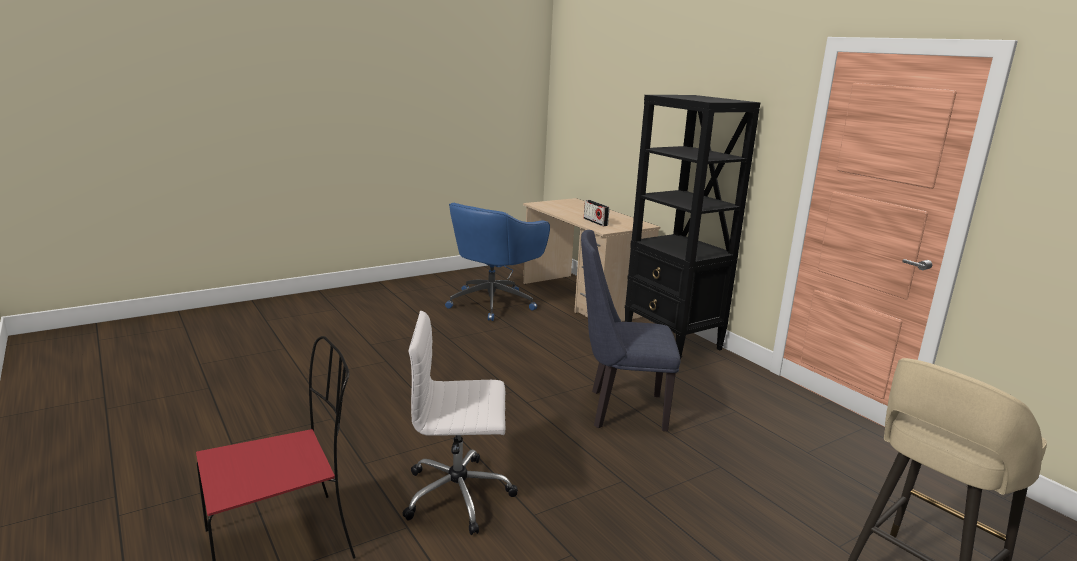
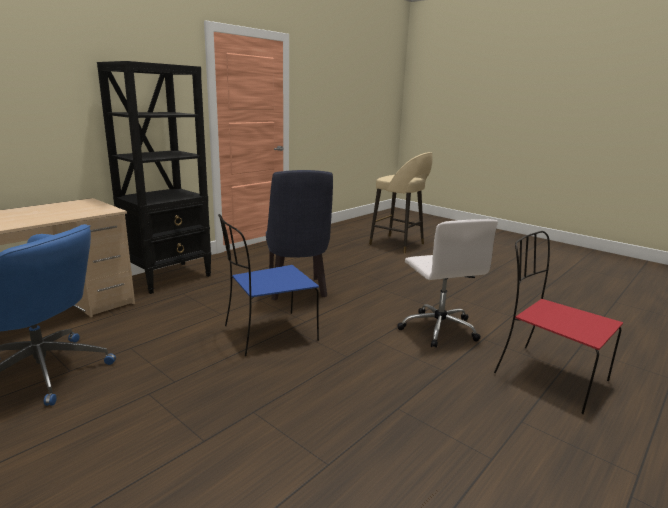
camera: 105 degrees left, 0 degrees up
radio [584,200,609,226] -> none
none -> blue chair [218,214,319,356]

